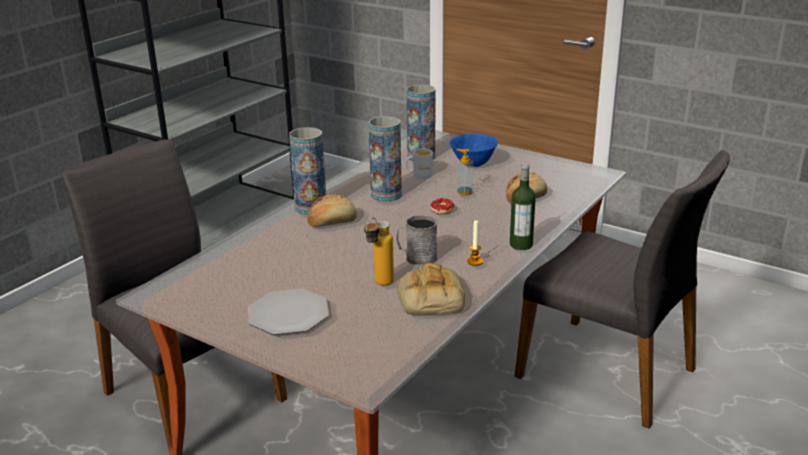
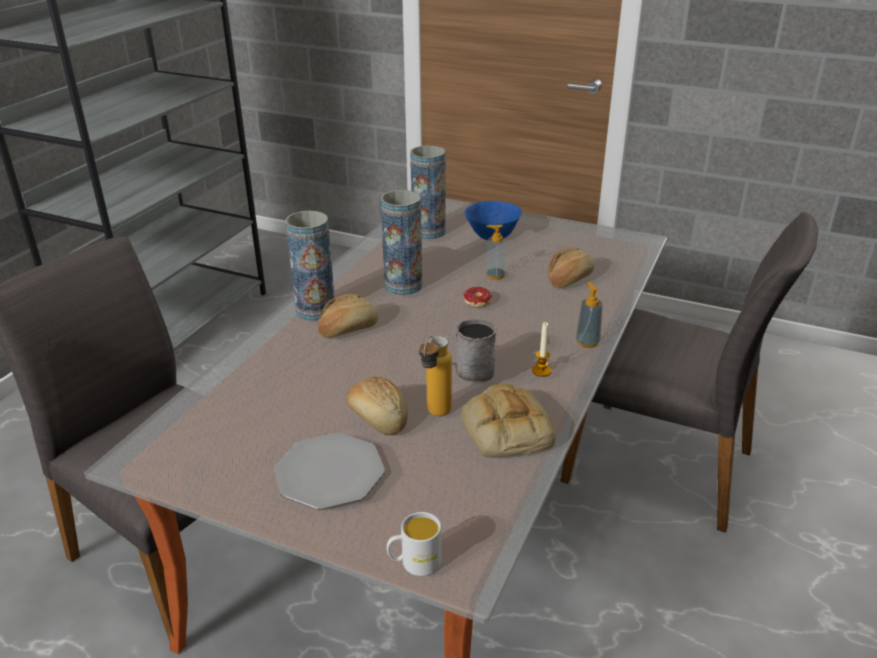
camera: 10 degrees left, 5 degrees up
white mug [406,149,433,179] -> white mug moved to [387,512,441,576]
bottle [510,163,536,250] -> soap dispenser [576,282,603,348]
none -> bread [346,377,408,435]

